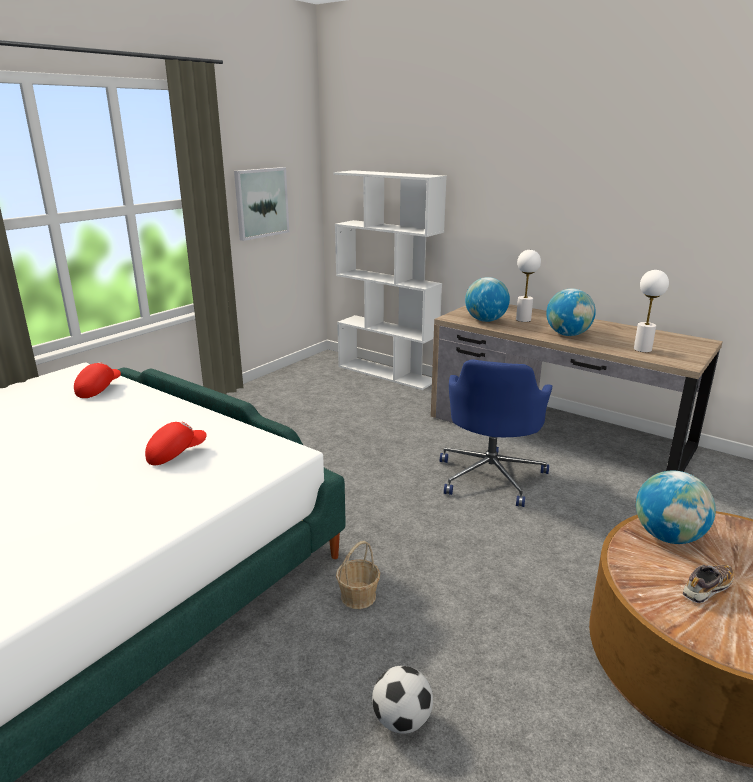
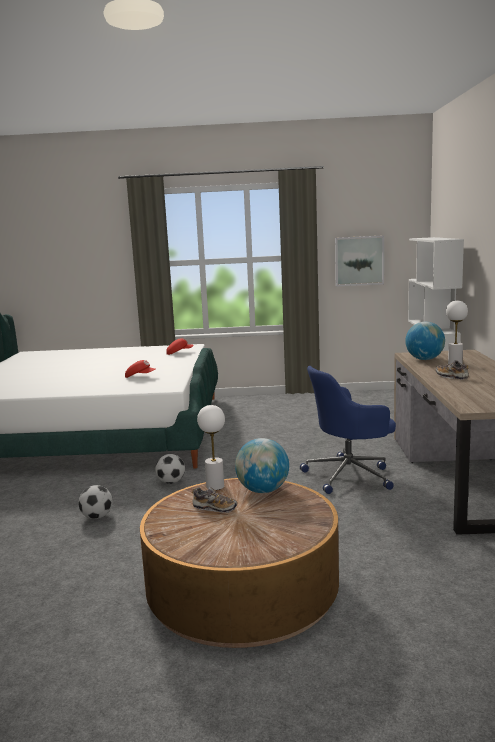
camera: 55 degrees right, 10 degrees down
basket [336,541,380,609] -> football [155,454,185,484]
globe [546,288,596,336] -> shoe [436,360,469,380]
white table lamp [634,270,669,352] -> white table lamp moved to [197,405,225,490]

